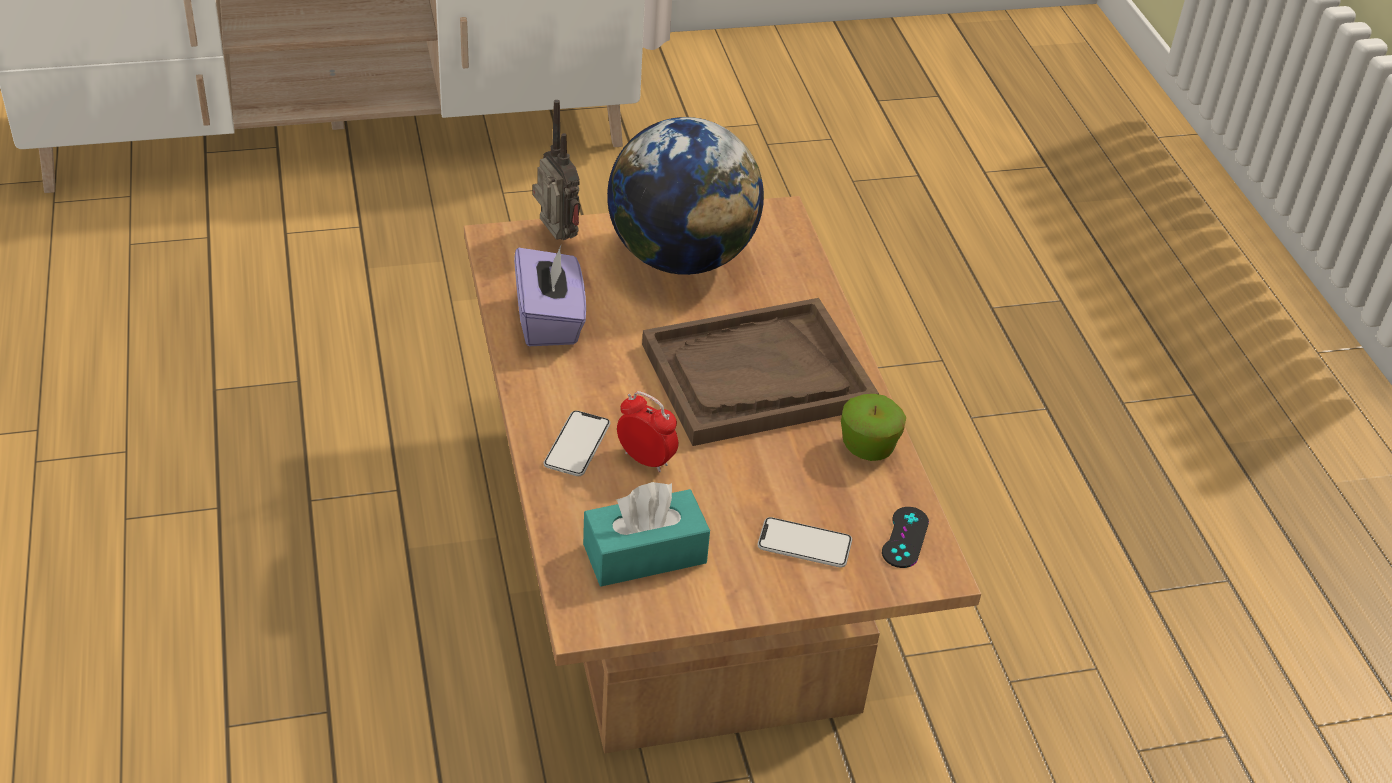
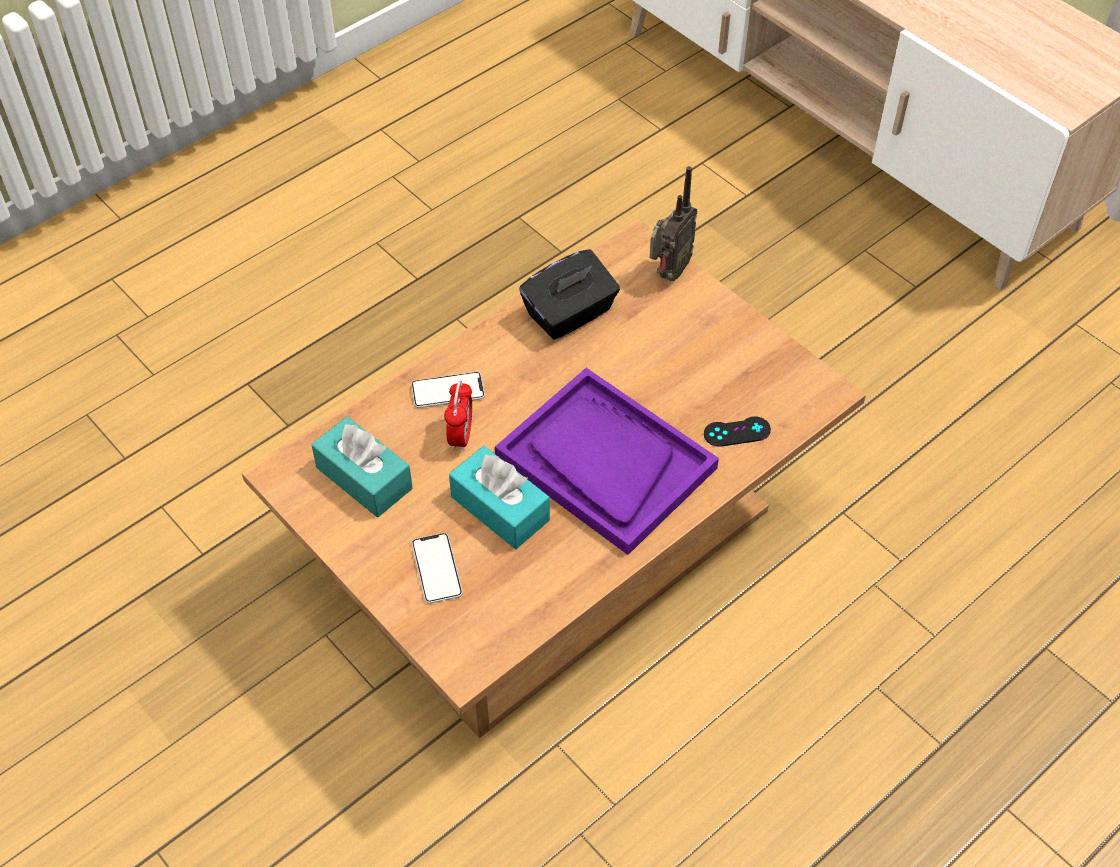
camera: 65 degrees right, 10 degrees up
purple tissue box [514,246,586,346] -> black tissue box [519,249,620,340]
globe [607,117,764,275] -> none
brown tray [642,298,879,446] -> purple tray [495,368,719,555]
apple [841,394,906,461] -> none
black game controller [882,507,929,568] -> black game controller moved to [704,417,771,447]
none -> turquoise tissue box [449,446,550,549]

